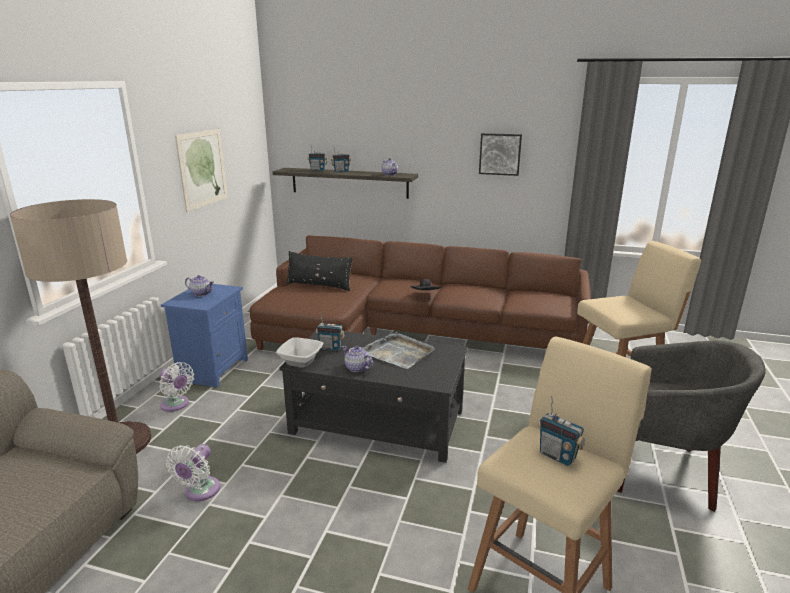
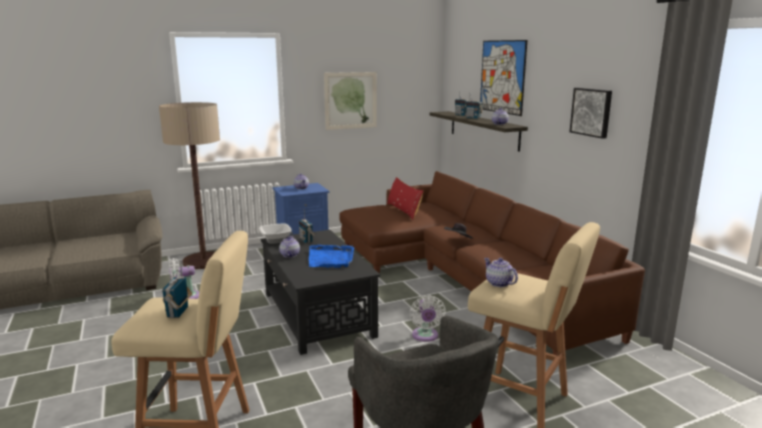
camera: 50 degrees right, 5 degrees down
white fan [160,362,194,412] -> white fan moved to [410,296,446,342]
black pillow [286,251,353,291] -> red pillow [387,177,424,220]
grey tray [364,332,435,369] -> blue tray [309,245,354,268]
none -> picture [480,40,527,116]
none -> teapot [484,258,518,287]

